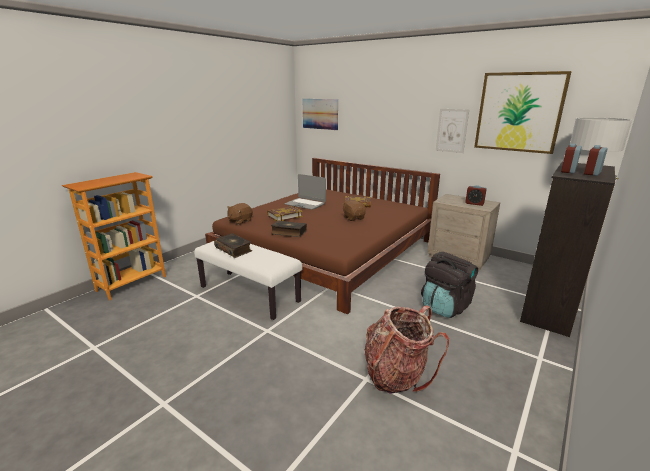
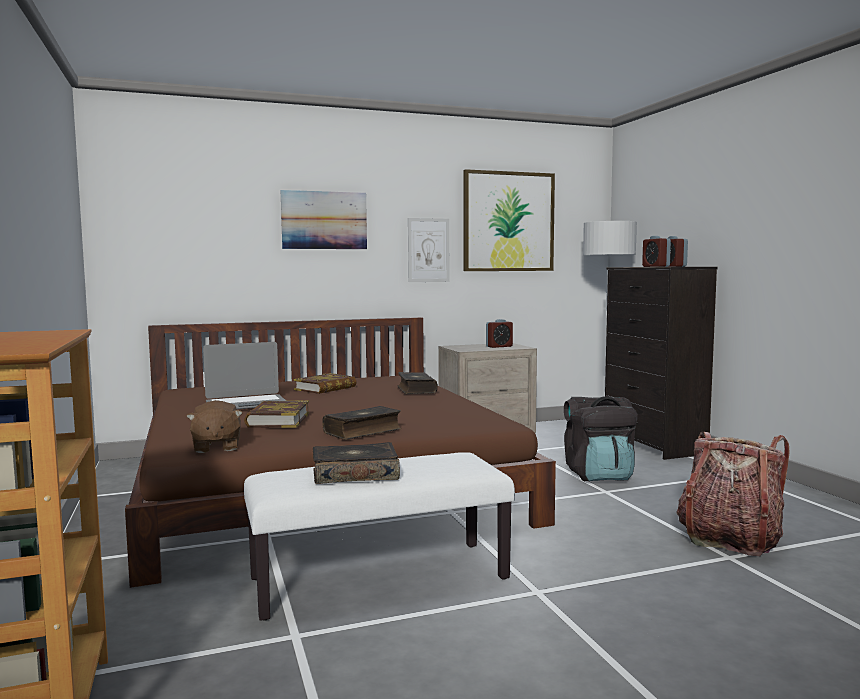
camera: 55 degrees left, 15 degrees down
picture [303,99,338,130] -> picture moved to [281,190,367,249]
brown plush toy [342,200,366,221] -> none
none -> book [397,372,438,394]

